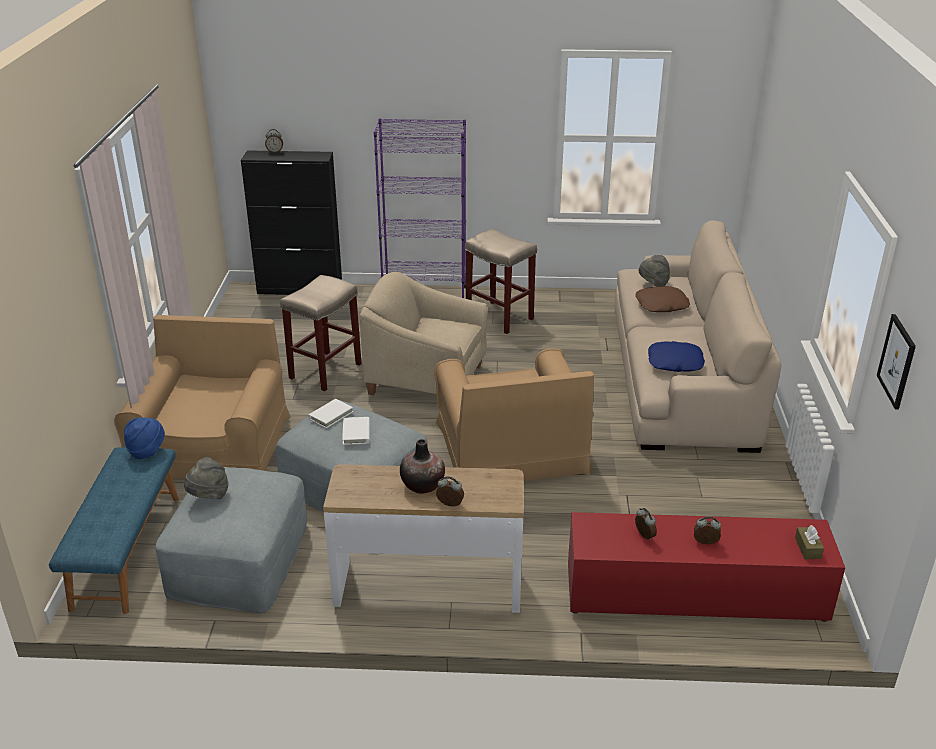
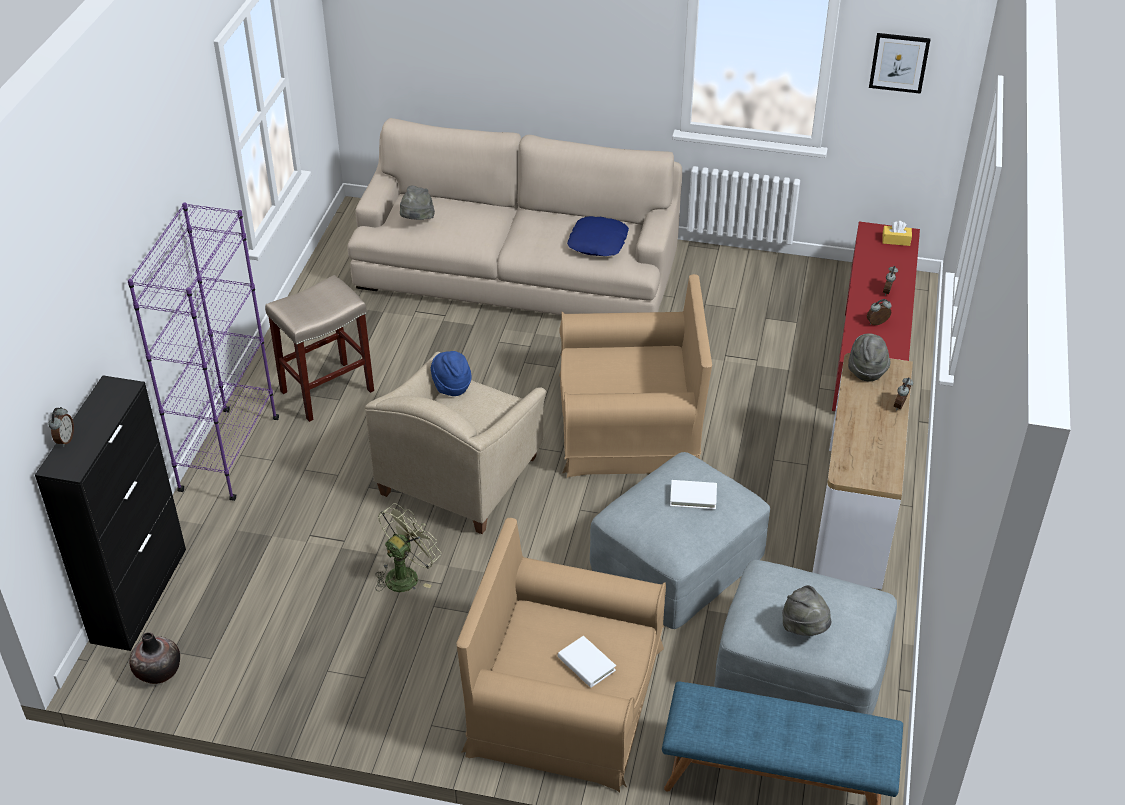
camera: 80 degrees left, 10 degrees up
blue hat [124,417,165,459] -> blue hat moved to [431,351,472,396]
beige stool [280,275,362,391] -> green fan [375,503,441,592]
white book [308,399,353,428] -> white book moved to [557,636,616,688]
vase [400,439,445,494] -> vase moved to [130,632,180,684]
brown pillow [635,286,690,312] -> none
brown tissue box [795,525,824,559] -> yellow tissue box [882,221,912,246]
none -> grey hat [848,333,890,382]

